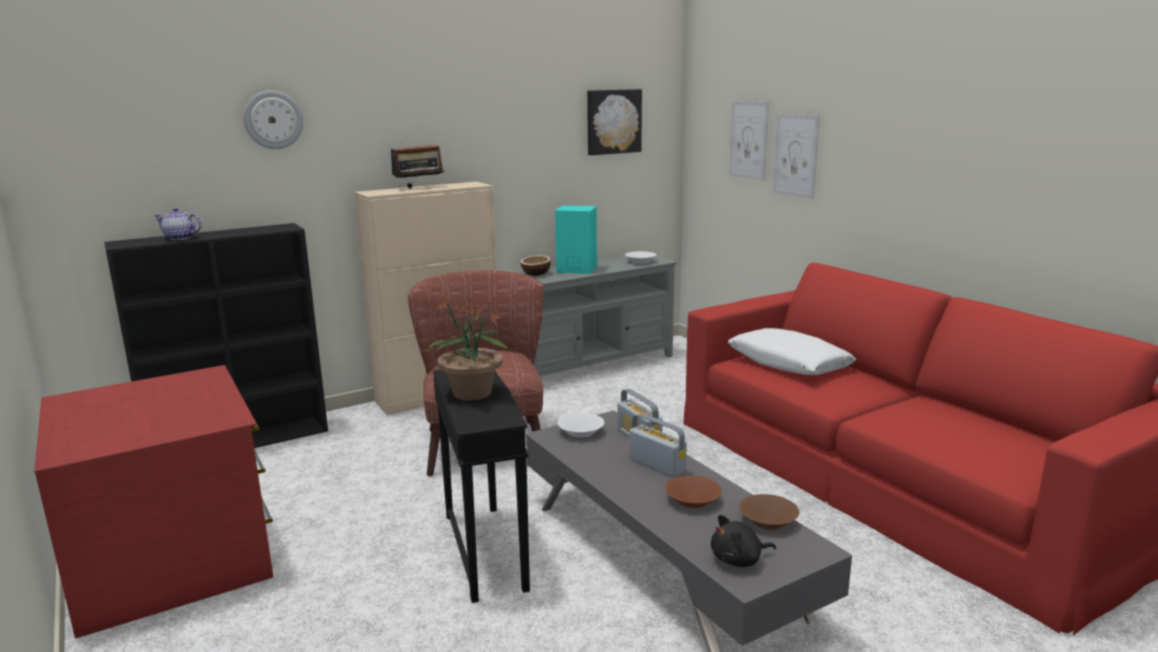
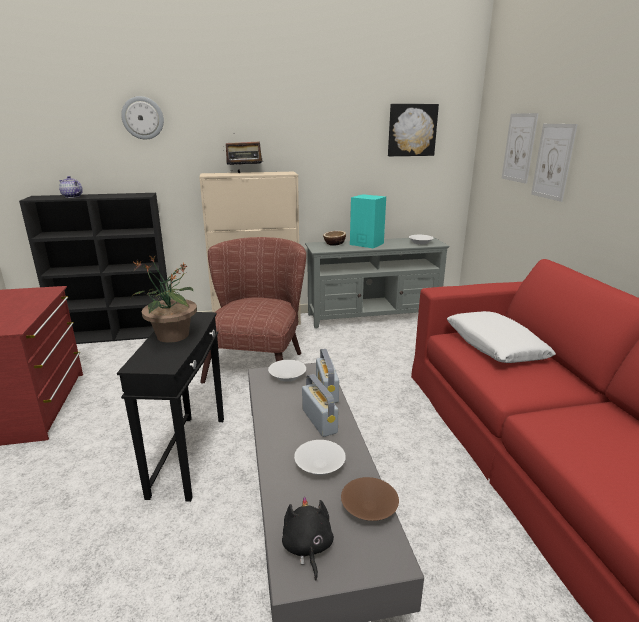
camera: 20 degrees right, 5 degrees up
brown bowl [665,475,722,508] -> white bowl [294,440,346,475]
black plush toy [711,515,776,567] -> black plush toy turned 75 degrees clockwise [282,496,334,581]

